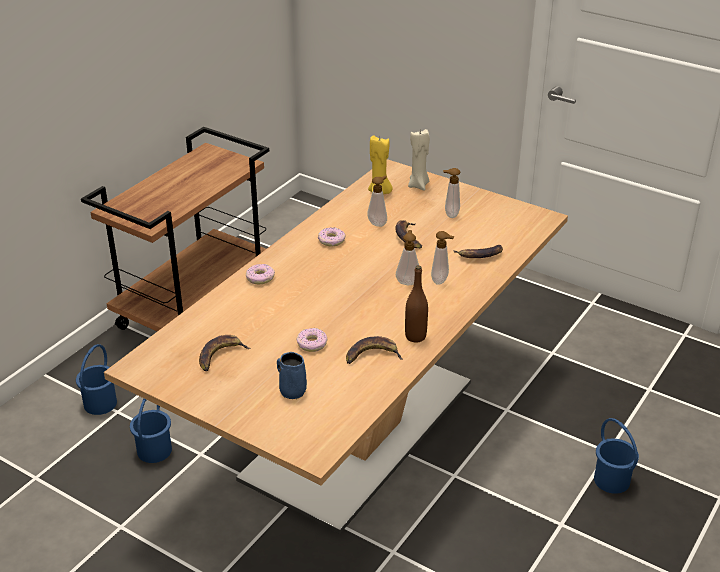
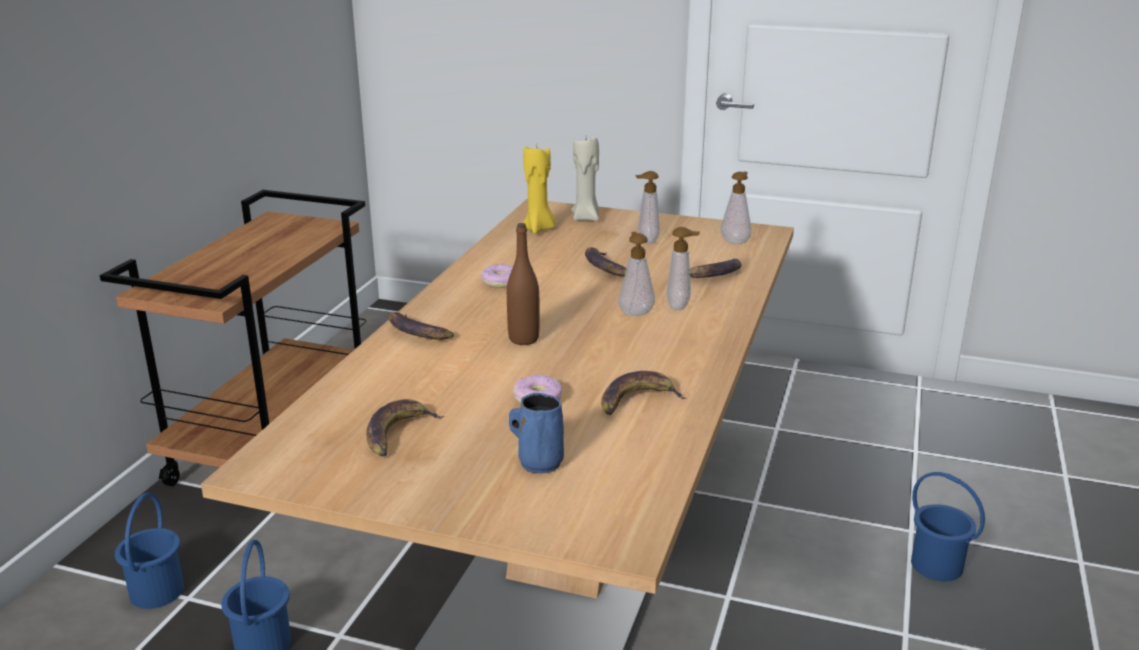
camera: 15 degrees left, 10 degrees down
donut [246,264,275,284] -> banana [388,312,454,340]
soap dispenser [368,176,387,227] -> soap dispenser moved to [720,171,751,244]
brown bottle [405,265,428,343] -> brown bottle moved to [507,223,540,345]

